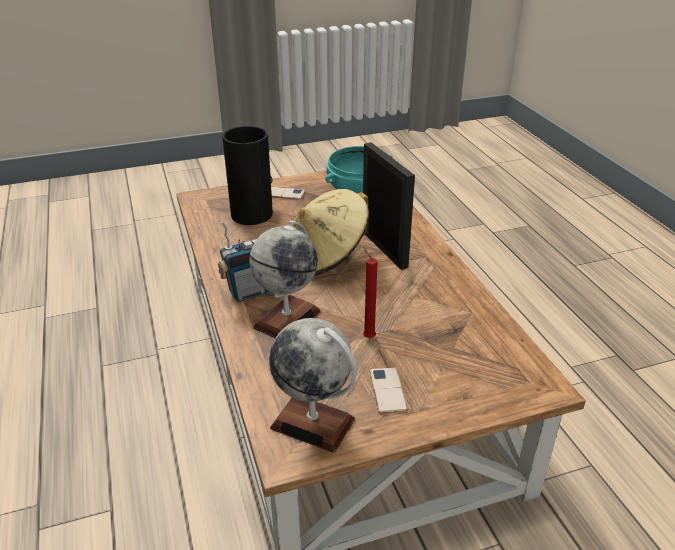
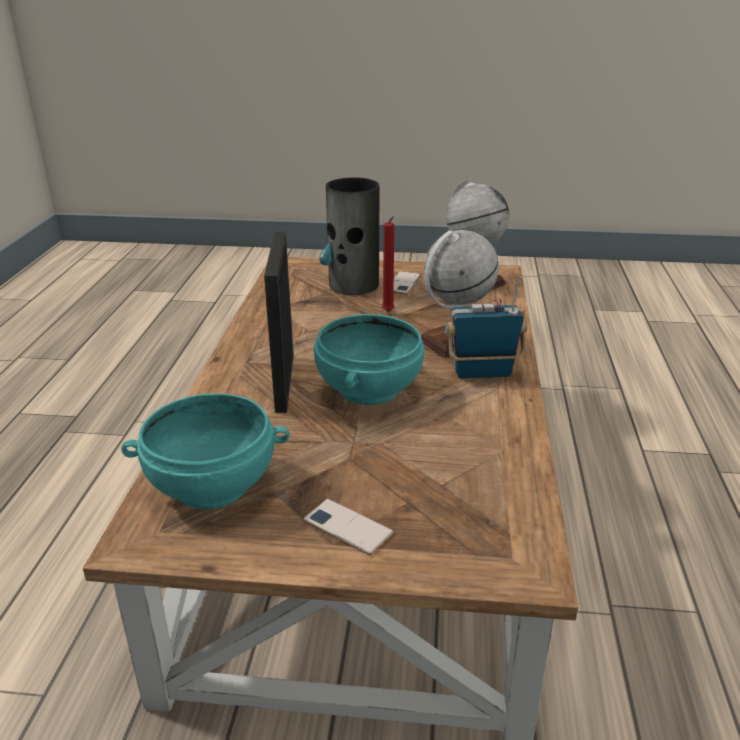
camera: 155 degrees left, 5 degrees down
vase [222,126,273,225] -> vase moved to [319,178,379,295]
beige hat [293,189,369,276] -> turquoise bowl [314,314,424,405]

